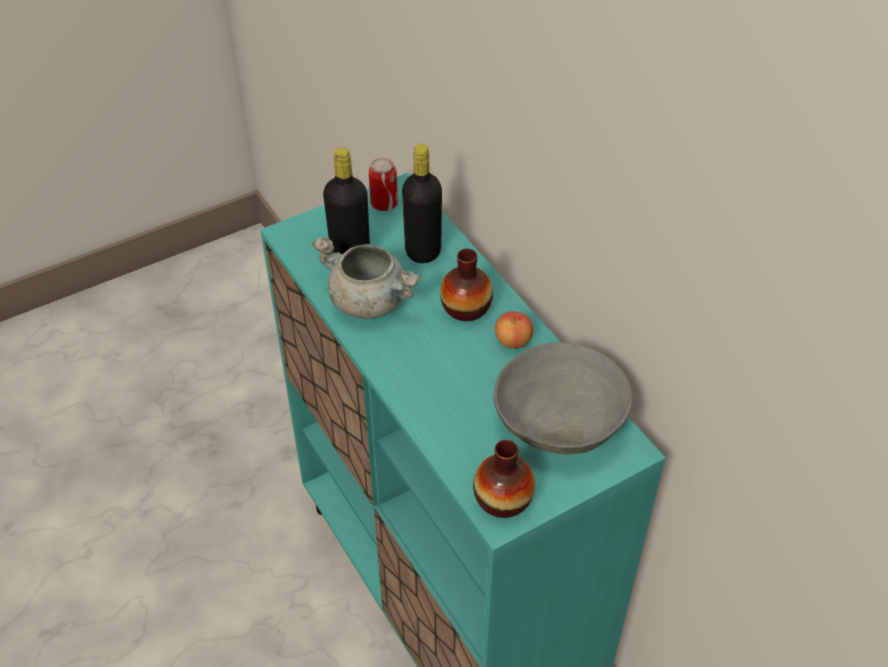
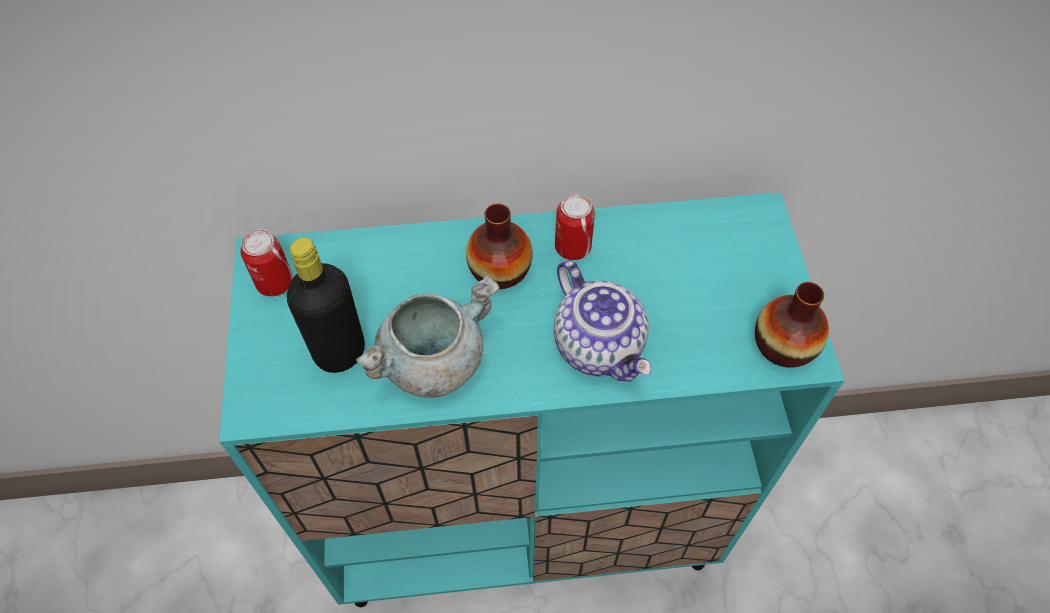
camera: 65 degrees left, 10 degrees up
black bottle [402,144,442,263] -> none
grey bowl [494,342,632,454] -> none
apple [495,311,533,349] -> can [555,193,595,260]
none -> teapot [554,260,652,382]

